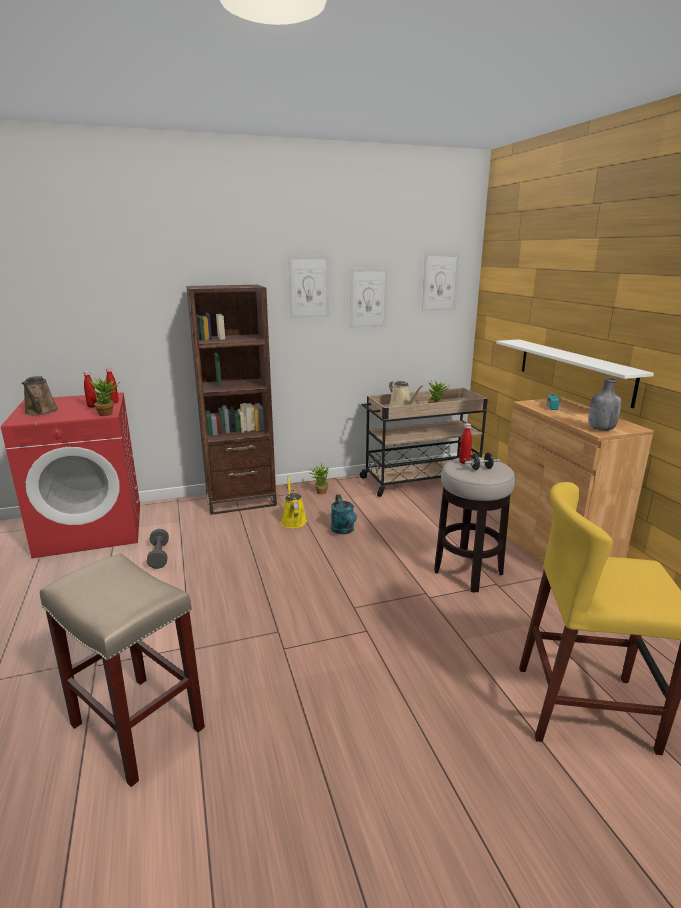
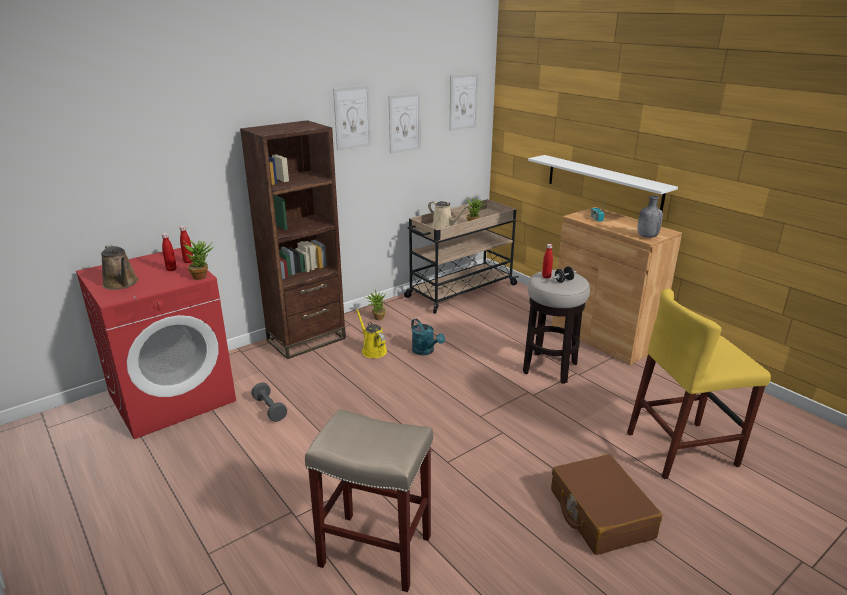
camera: 20 degrees left, 5 degrees up
none -> brown suitcase [551,454,662,555]

